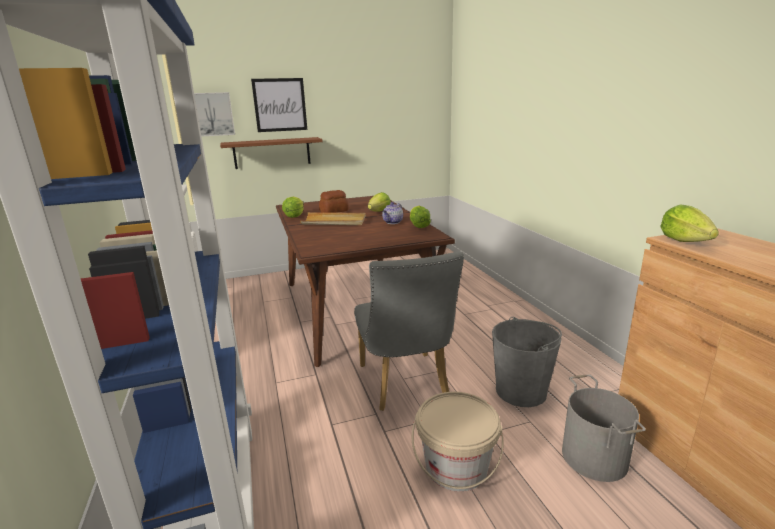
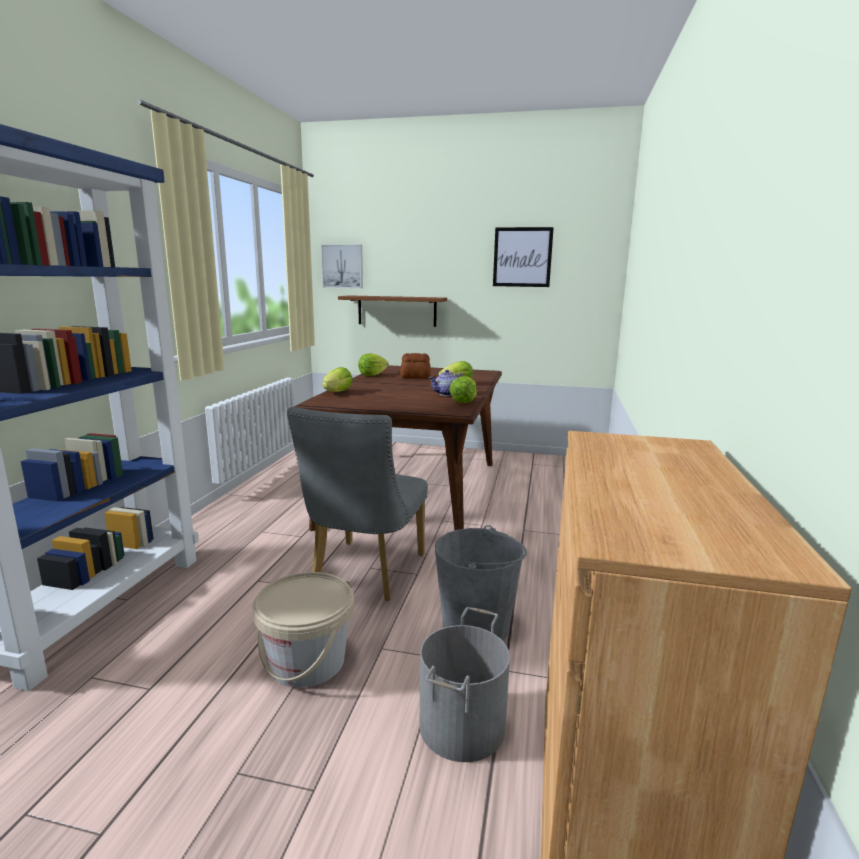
camera: 30 degrees right, 5 degrees down
picture [251,78,307,132] -> picture moved to [493,227,554,287]
beige tray [300,212,366,225] -> none
lettuce [660,204,719,242] -> lettuce moved to [322,367,353,392]

